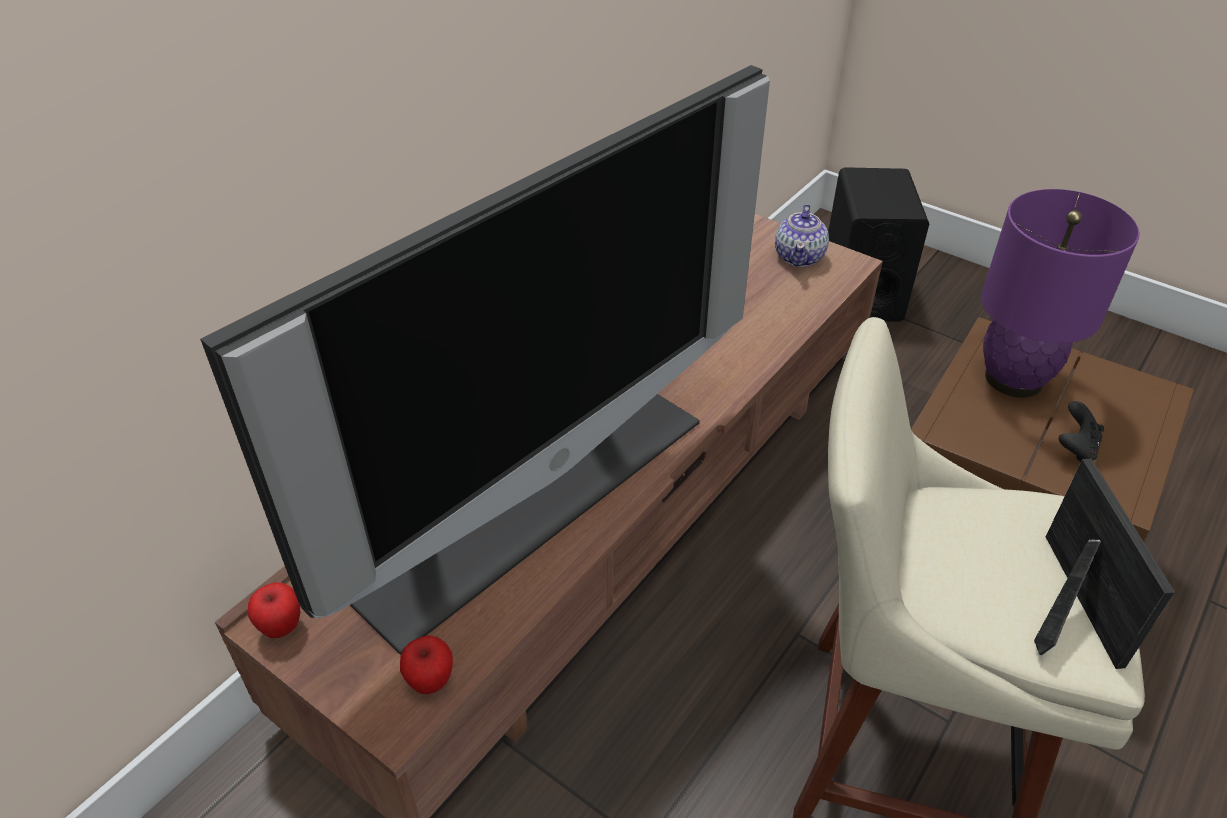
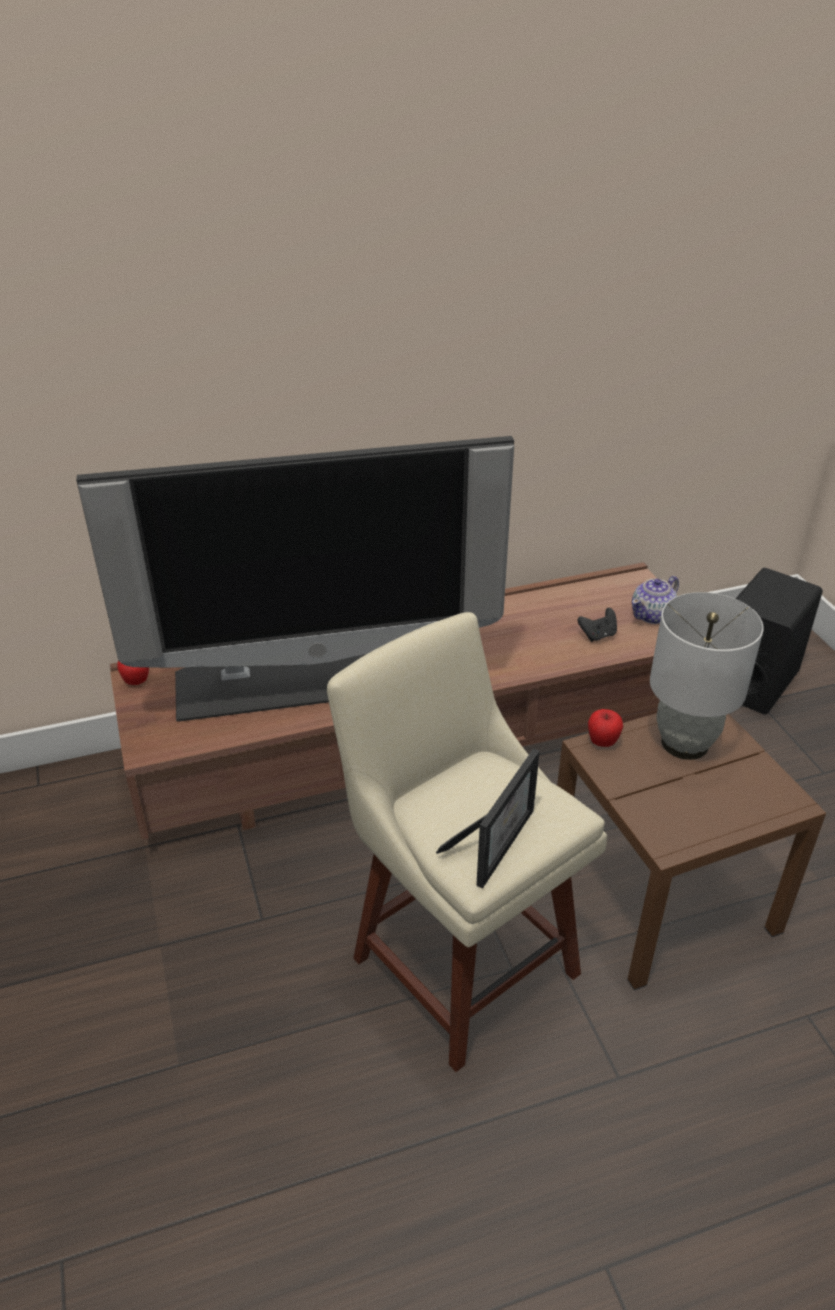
camera: 35 degrees right, 5 degrees down
apple [400,635,453,694] -> apple moved to [588,709,623,747]
purple table lamp [981,189,1140,398] -> white table lamp [650,592,764,760]
black game controller [1059,401,1104,462] -> black game controller moved to [578,608,617,642]

